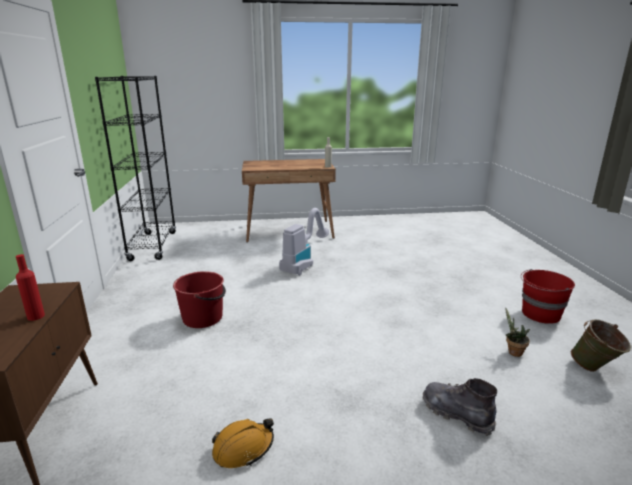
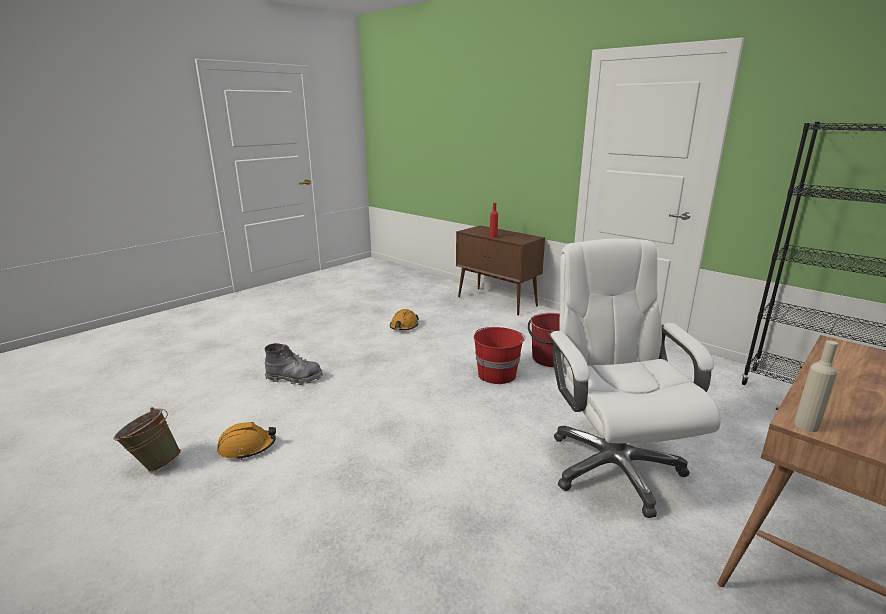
camera: 140 degrees right, 0 degrees up
vacuum cleaner [279,208,329,275] -> white office chair [548,239,721,518]
potted plant [506,308,530,357] -> orange hard hat [217,422,276,460]
red bucket [521,269,575,324] -> red bucket moved to [474,327,525,384]

